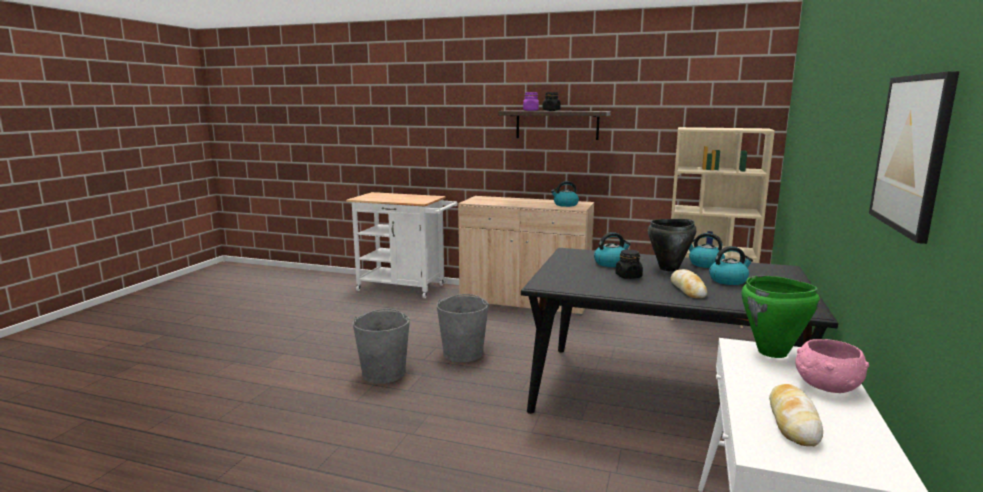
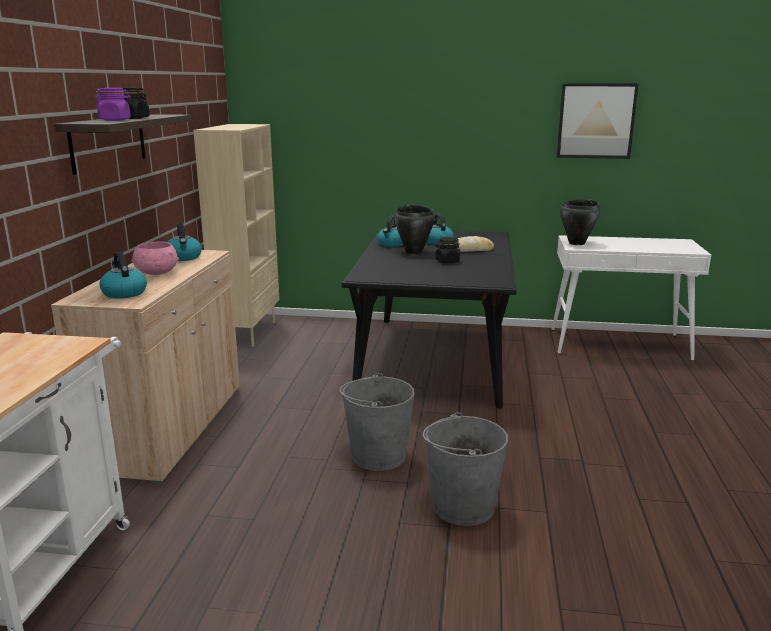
camera: 100 degrees left, 5 degrees up
kettle [594,232,631,267] -> kettle moved to [99,252,147,299]
green cooking pot [741,276,820,358] -> black cooking pot [560,199,600,245]
bread [769,384,823,446] -> none
pink bowl [795,339,869,393] -> pink bowl moved to [131,241,179,275]

